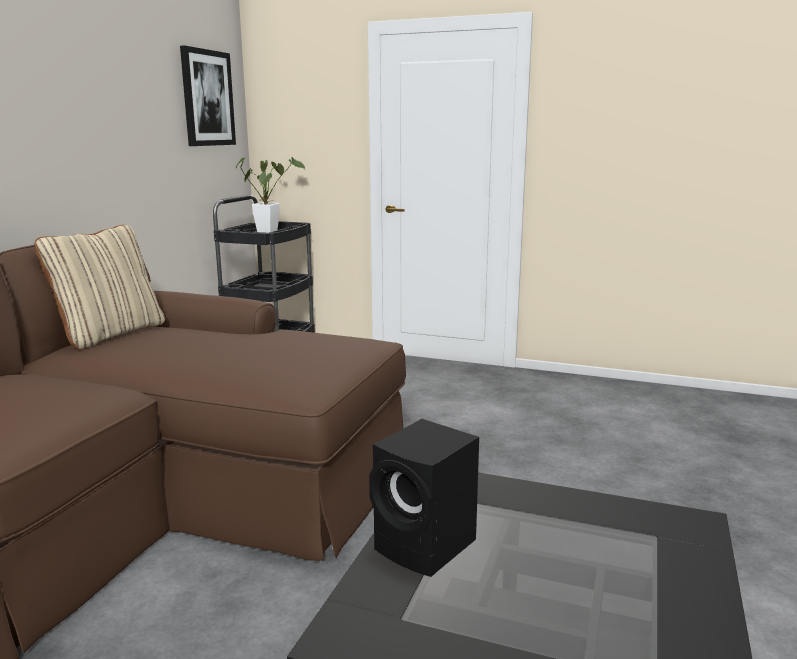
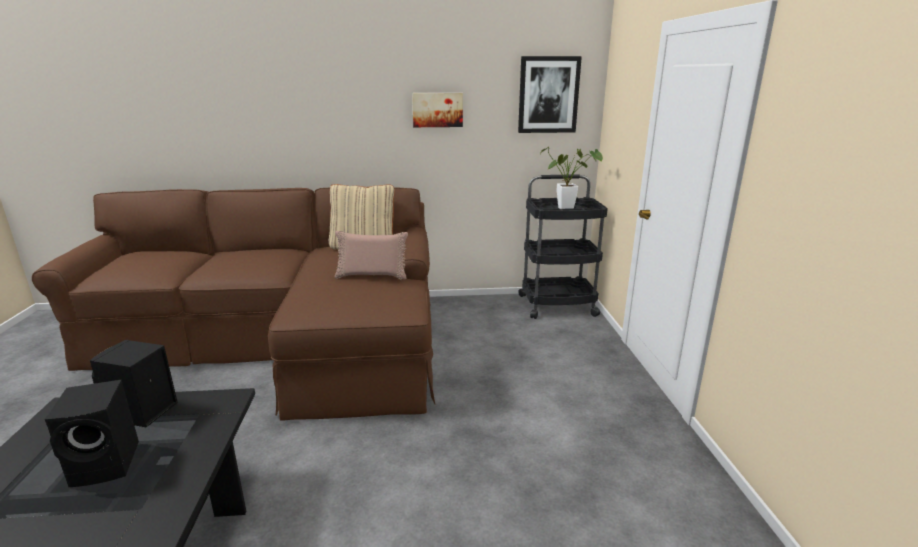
camera: 65 degrees right, 5 degrees up
none -> black speaker [45,380,139,487]
none -> beige pillow [335,231,408,280]
none -> picture [412,93,463,127]

